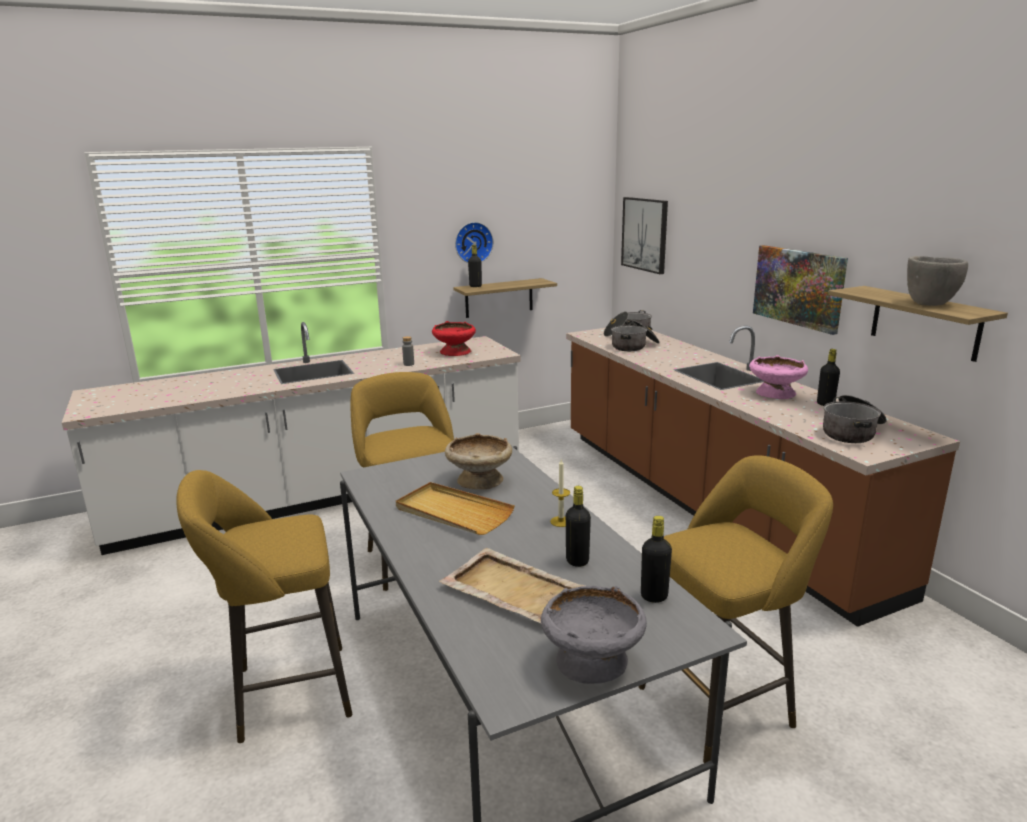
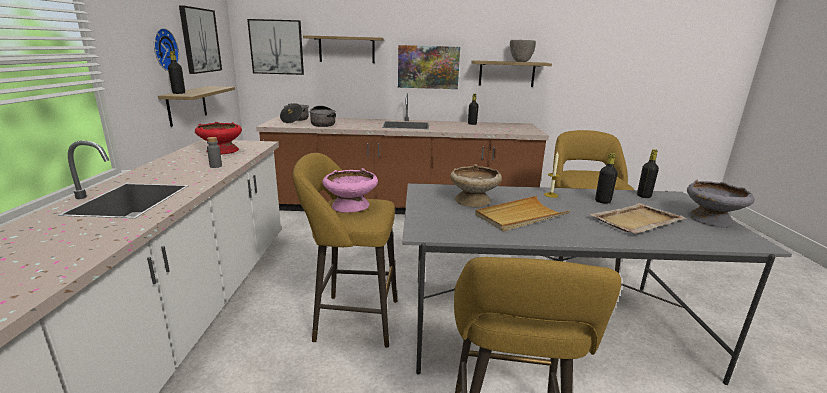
camera: 65 degrees left, 0 degrees up
pink bowl [749,355,808,399] -> pink bowl moved to [322,168,378,213]
cooking pot [823,395,887,443] -> none
none -> picture [179,5,222,74]
none -> shelf [303,35,384,63]

